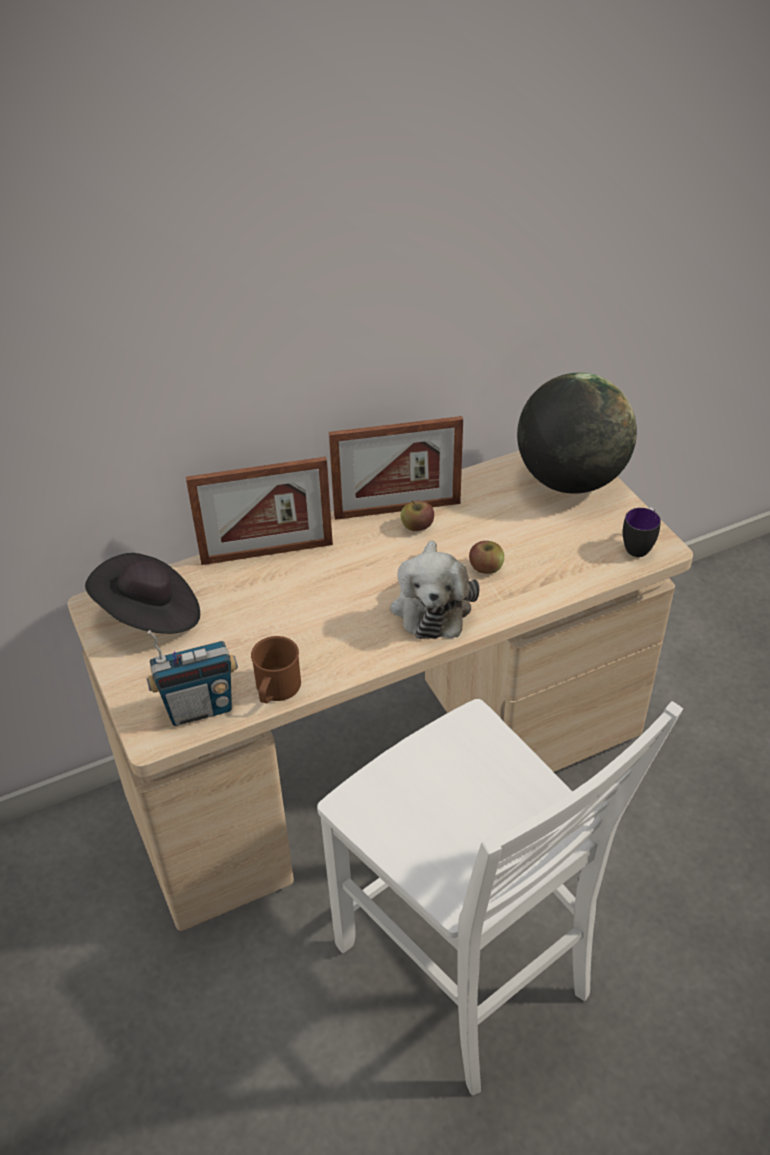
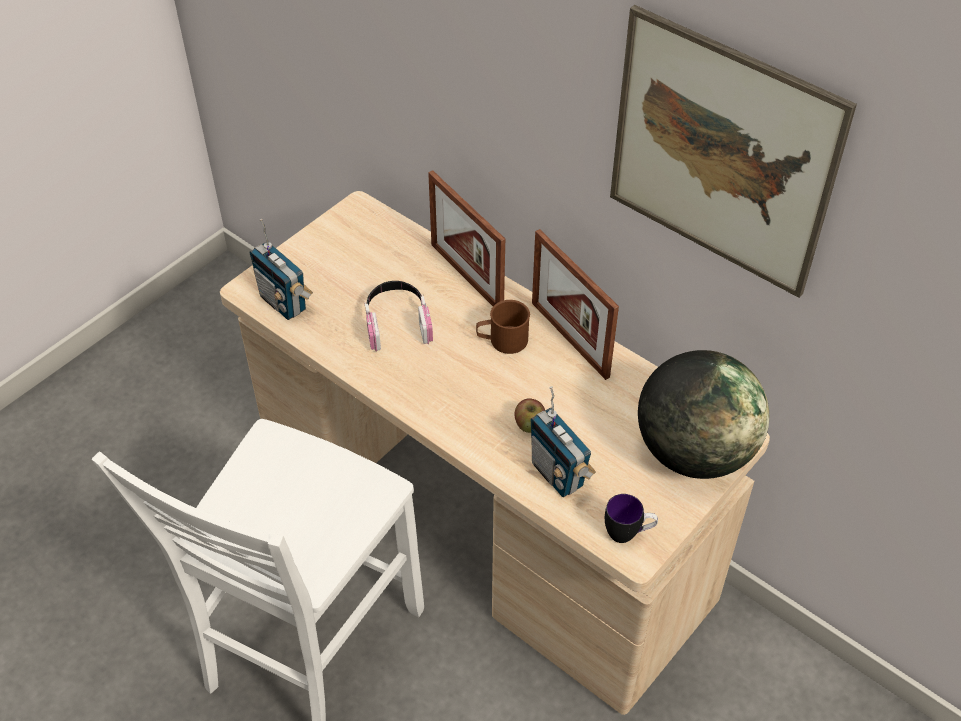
camera: 65 degrees right, 5 degrees up
black hat [85,553,200,634] -> none
brown mug [251,636,301,703] -> brown mug moved to [476,300,530,354]
plush toy [390,540,480,639] -> none
apple [401,501,434,531] -> none
none -> headphones [364,281,433,351]
none -> radio [530,387,596,497]
none -> picture [610,5,857,298]

